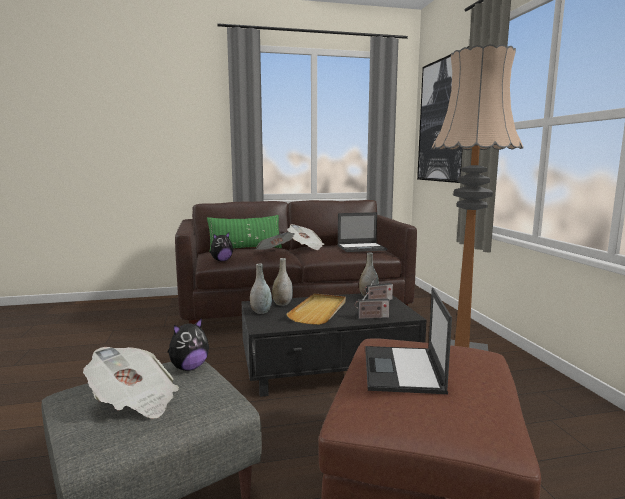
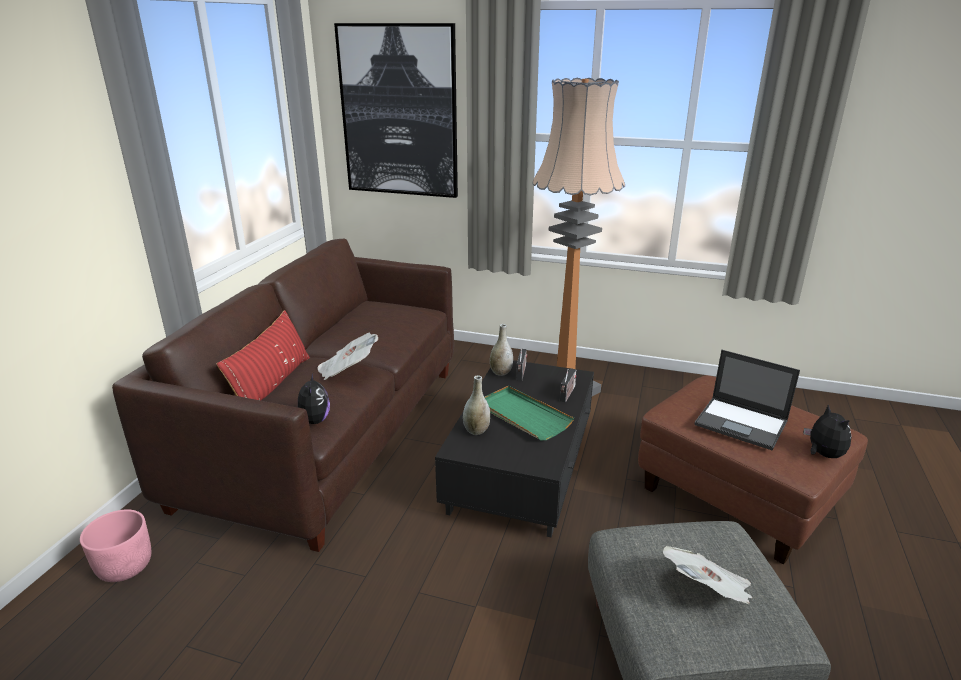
camera: 60 degrees left, 15 degrees up
plush toy [168,318,209,371] -> plush toy moved to [803,404,852,458]
green pillow [207,215,282,252] -> red pillow [217,310,310,401]
grey vase [250,264,272,314] -> none
beige tray [286,293,346,325] -> green tray [485,386,574,441]
newspaper [287,224,324,250] -> none
laptop [337,212,387,252] -> none
none -> pink planter [80,509,151,582]

